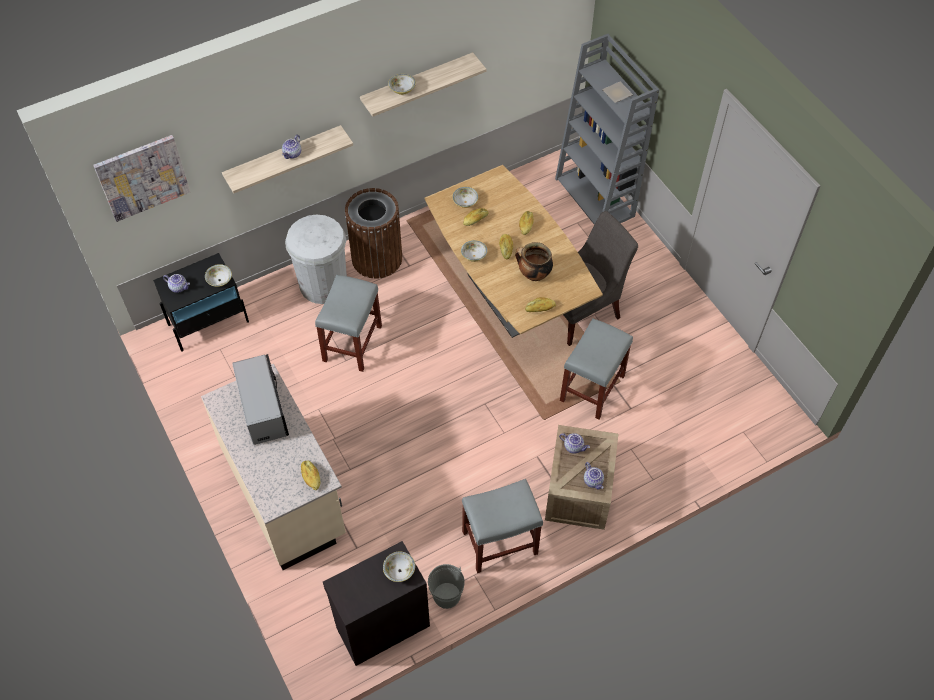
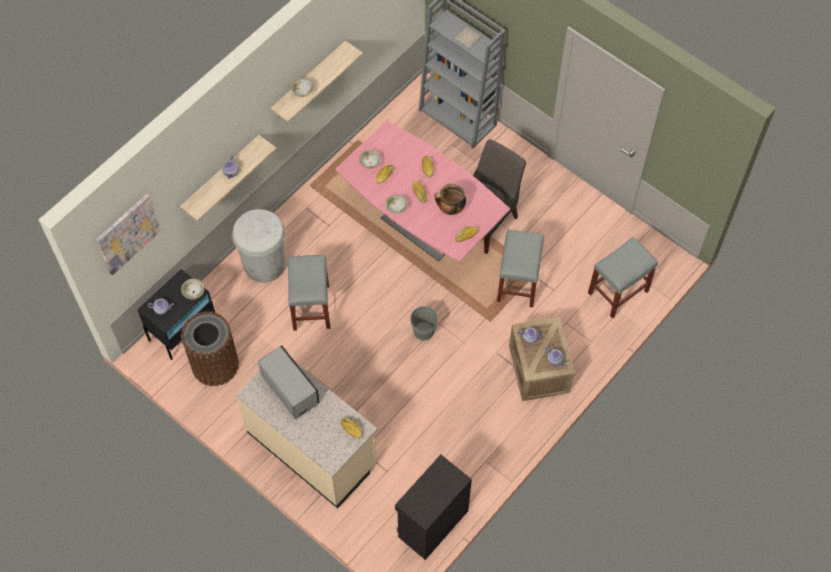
camera: 20 degrees left, 5 degrees up
brown trash can [345,188,402,279] -> brown trash can moved to [181,311,239,386]
bowl [383,552,415,582] -> none
brown dining table [425,165,603,338] -> pink dining table [335,120,510,262]
grey bucket [428,564,465,609] -> grey bucket moved to [410,305,438,341]
grey stool [462,479,543,573] -> grey stool moved to [588,237,658,319]

